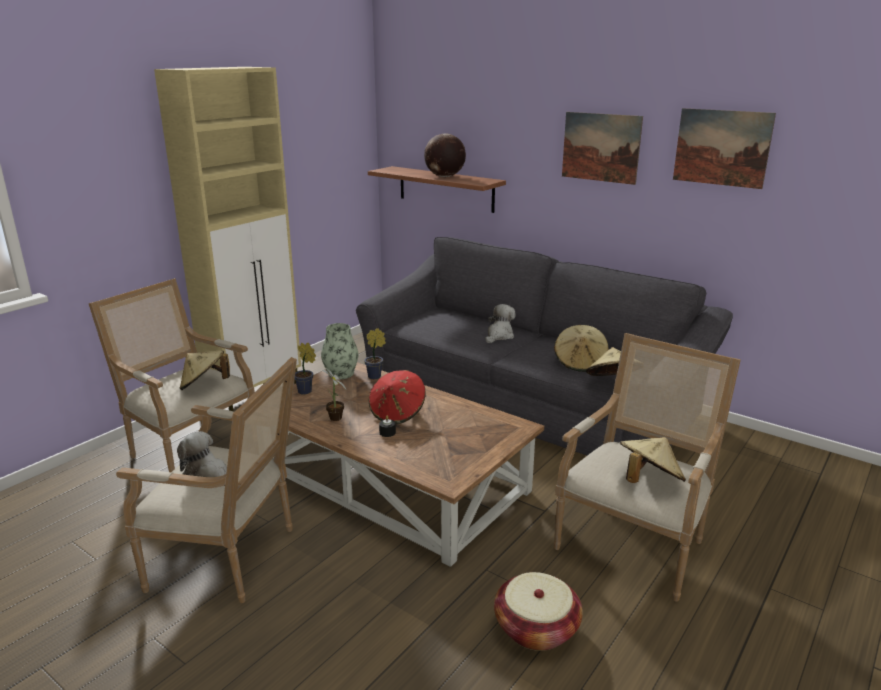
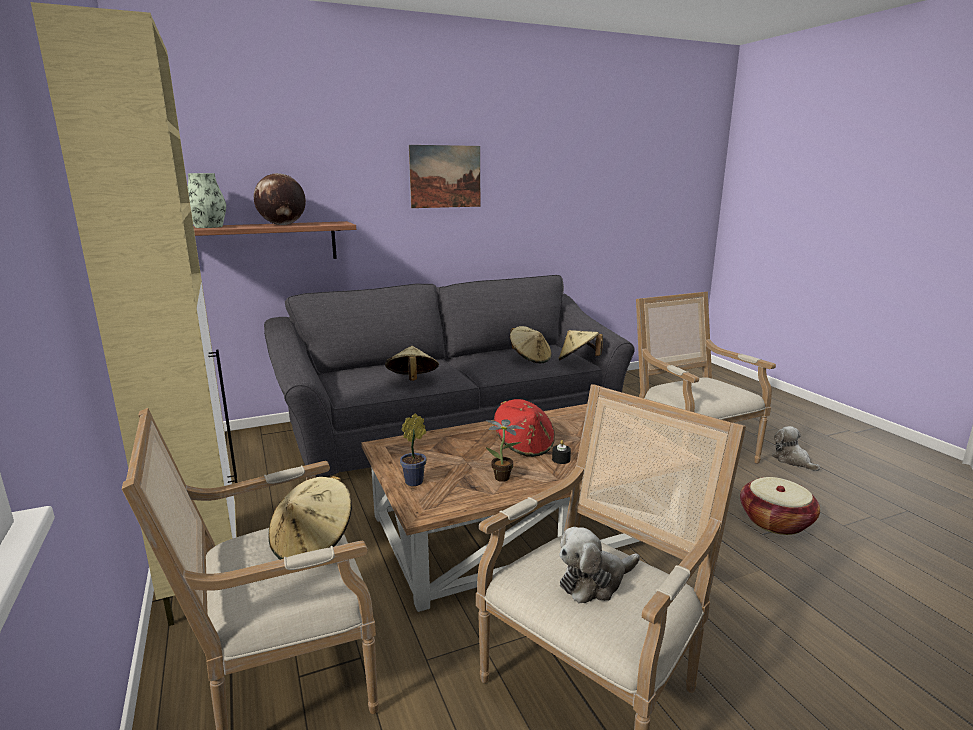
camera: 60 degrees left, 5 degrees down
vase [321,323,358,379] -> vase moved to [188,173,226,228]
potted plant [364,328,386,379] -> none
plush toy [485,304,516,343] -> plush toy moved to [772,426,820,471]
beige hat [620,437,686,483] -> beige hat moved to [385,346,439,381]
picture [673,108,776,189] -> none

